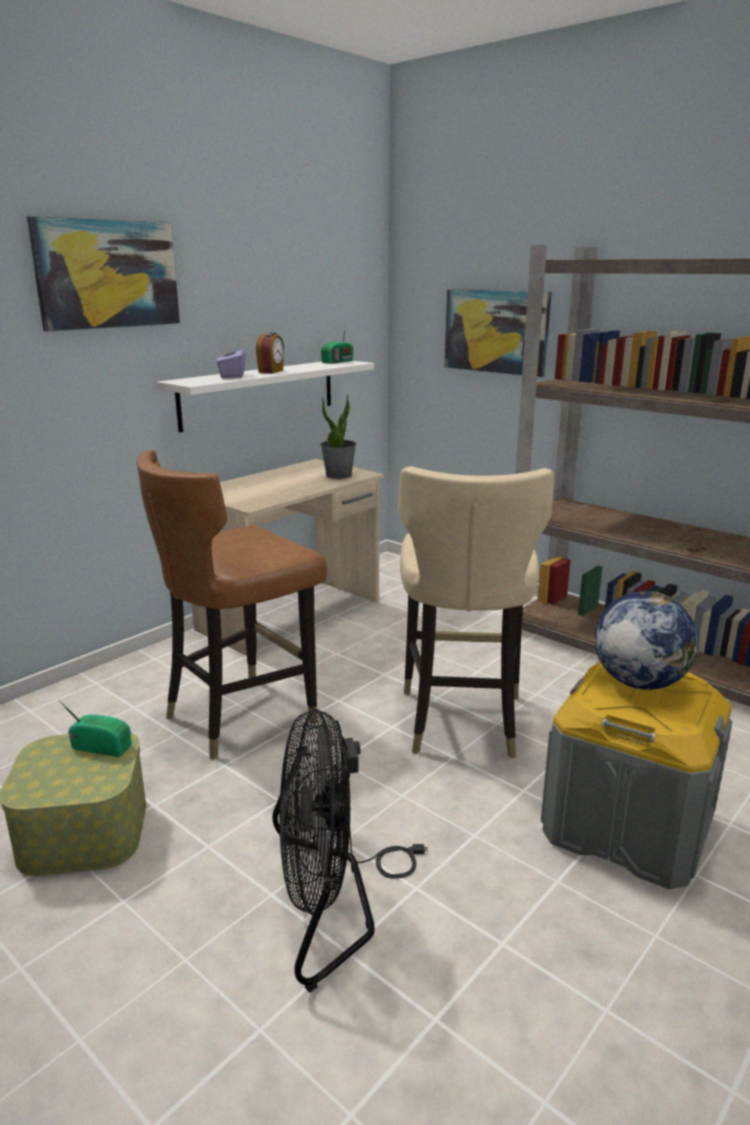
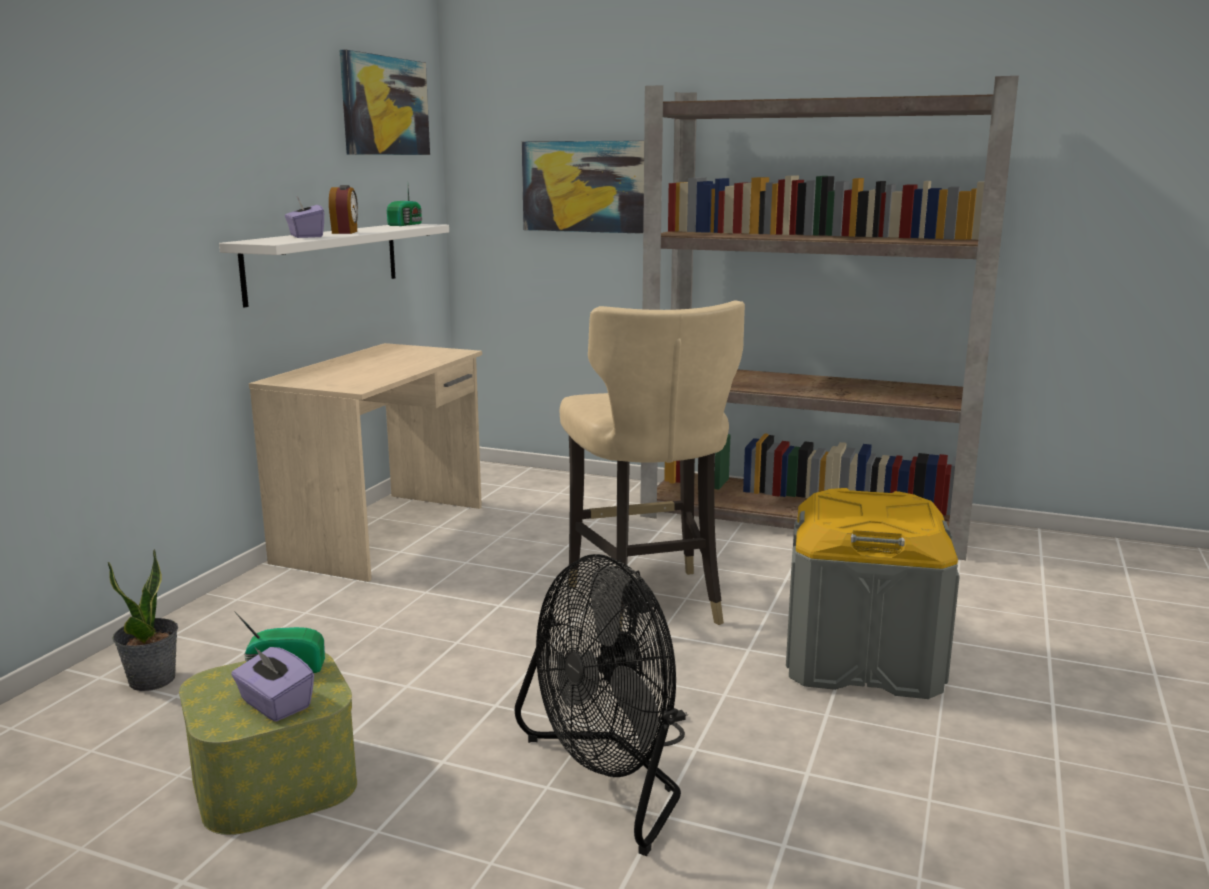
camera: 20 degrees left, 5 degrees down
picture [27,216,180,332] -> picture moved to [340,49,430,155]
brown chair [136,450,327,760] -> none
potted plant [320,394,356,479] -> potted plant moved to [108,549,178,691]
globe [594,591,699,690] -> none
none -> purple tissue box [231,647,314,722]

